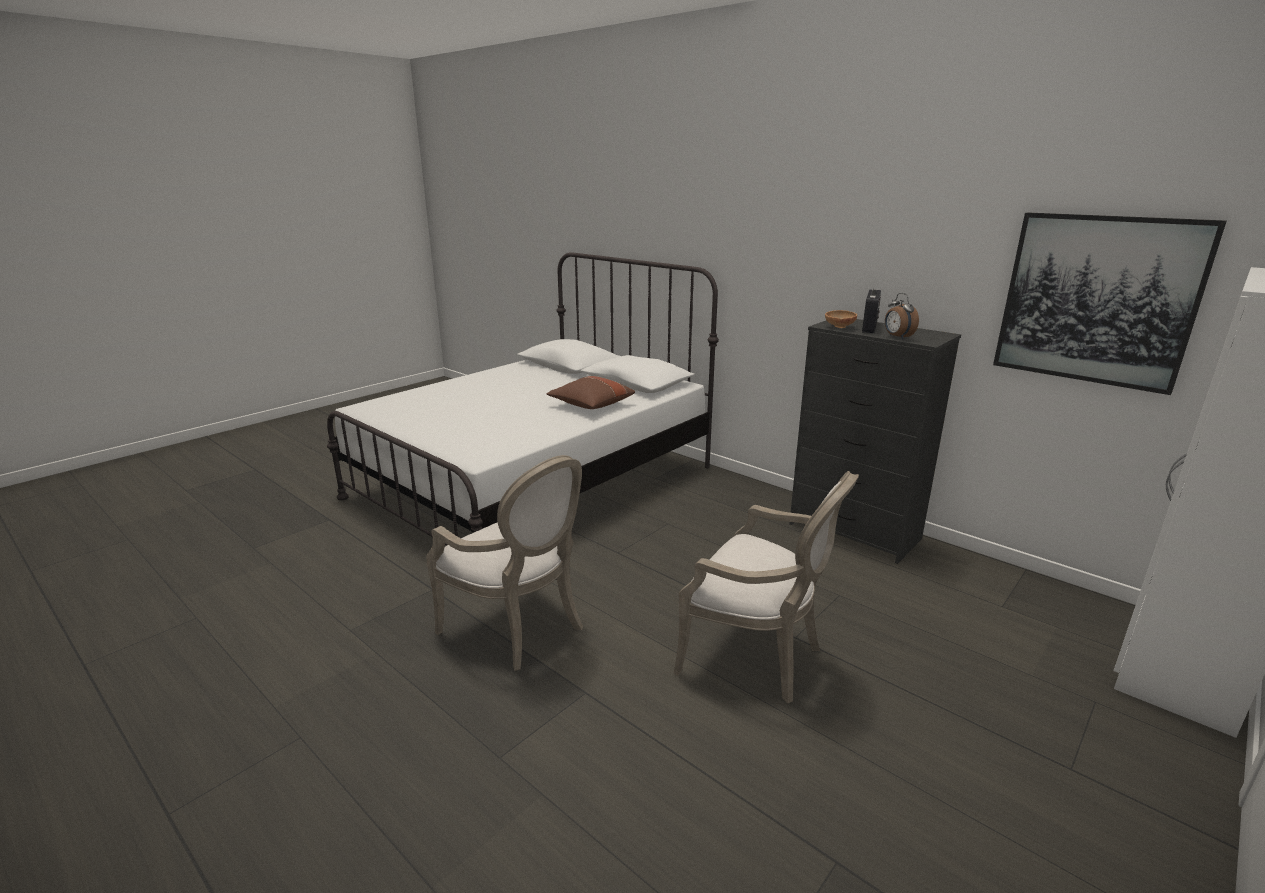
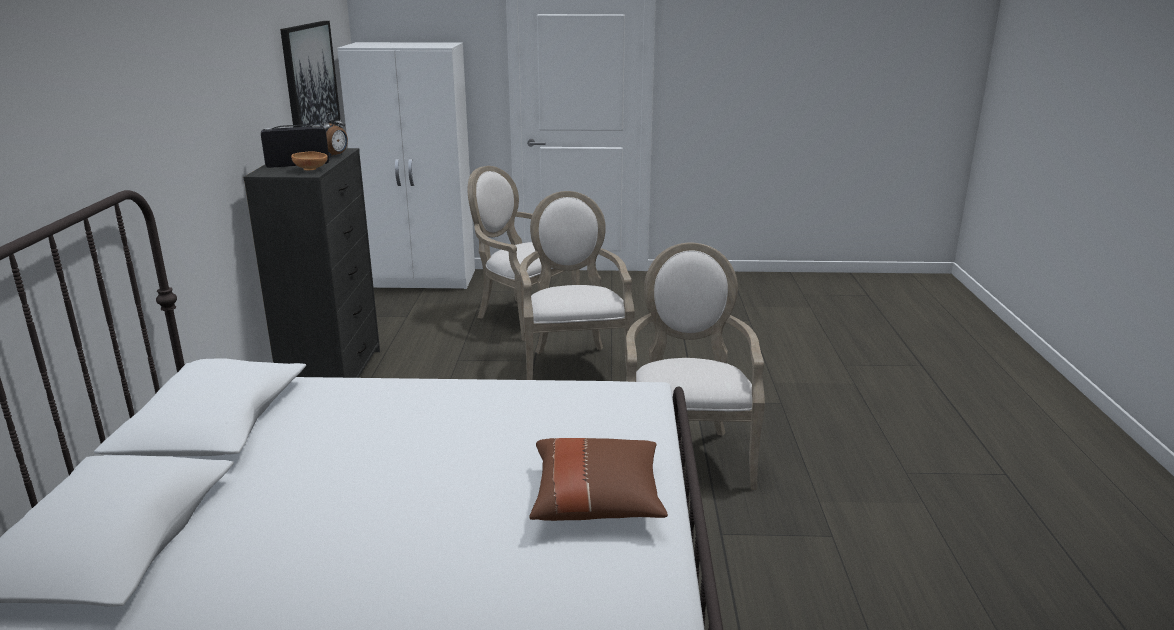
camera: 130 degrees left, 0 degrees up
brown pillow [547,376,635,409] -> brown pillow moved to [529,438,668,521]
none -> armchair [468,166,580,341]

